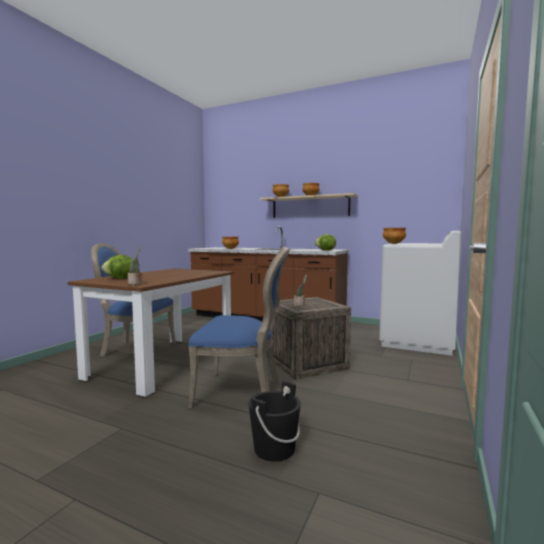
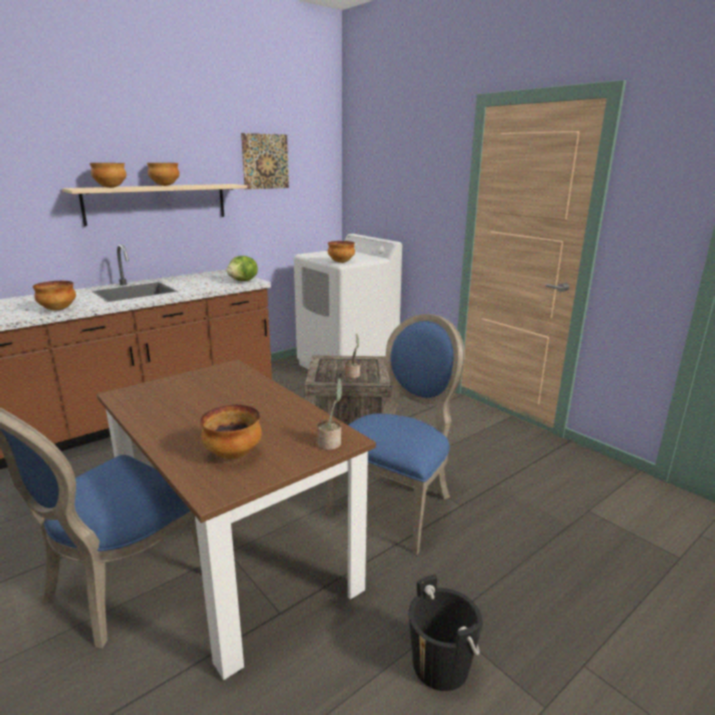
camera: 65 degrees left, 15 degrees up
lettuce [102,255,133,279] -> bowl [200,405,262,459]
black bucket [248,381,301,462] -> black bucket moved to [409,575,483,691]
none -> picture [241,133,289,189]

